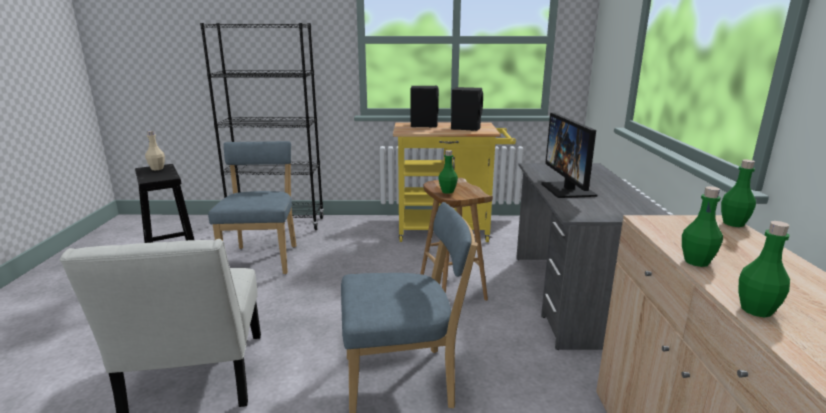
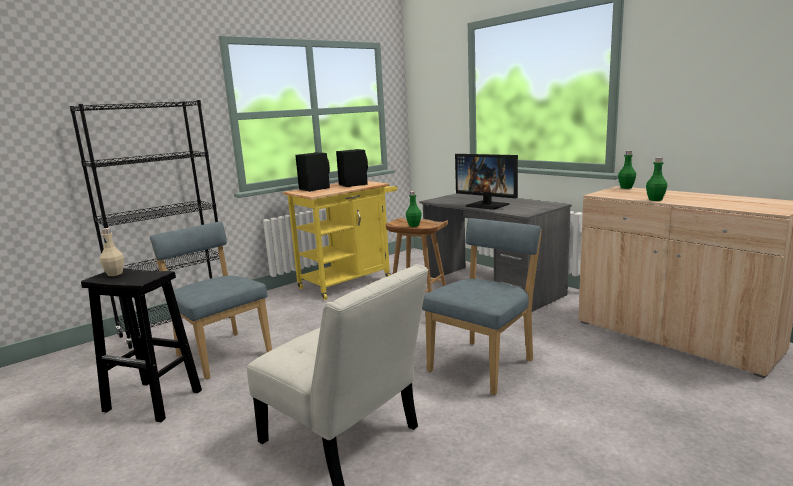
camera: 40 degrees left, 5 degrees down
green bottle [738,221,790,318] -> none

